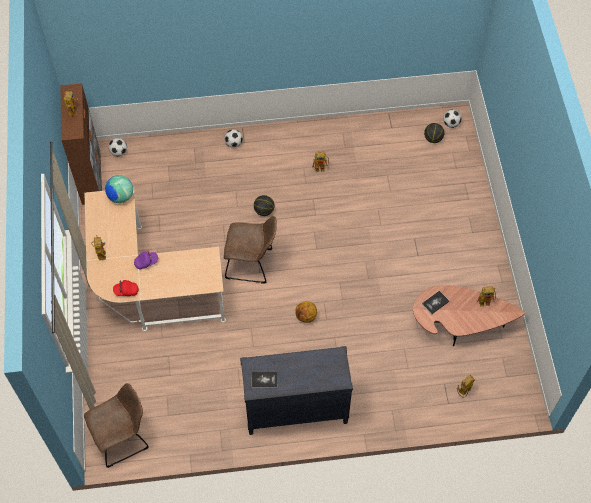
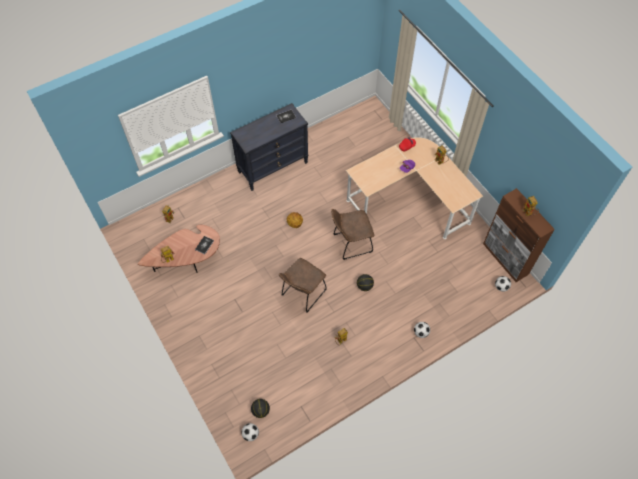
camera: 155 degrees right, 0 degrees up
brown chair [84,383,149,468] -> brown chair moved to [279,258,327,313]
globe [105,175,133,203] -> none

